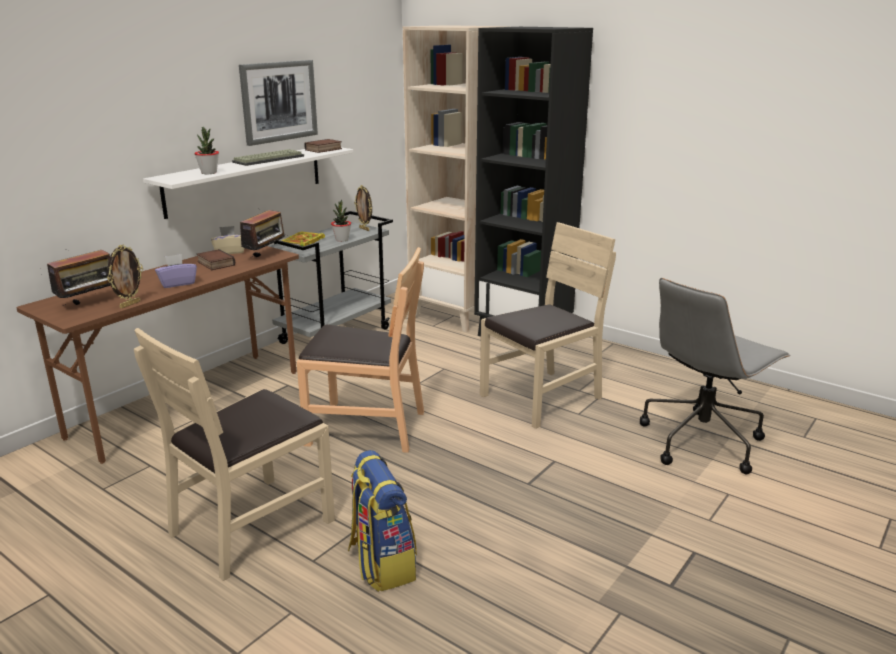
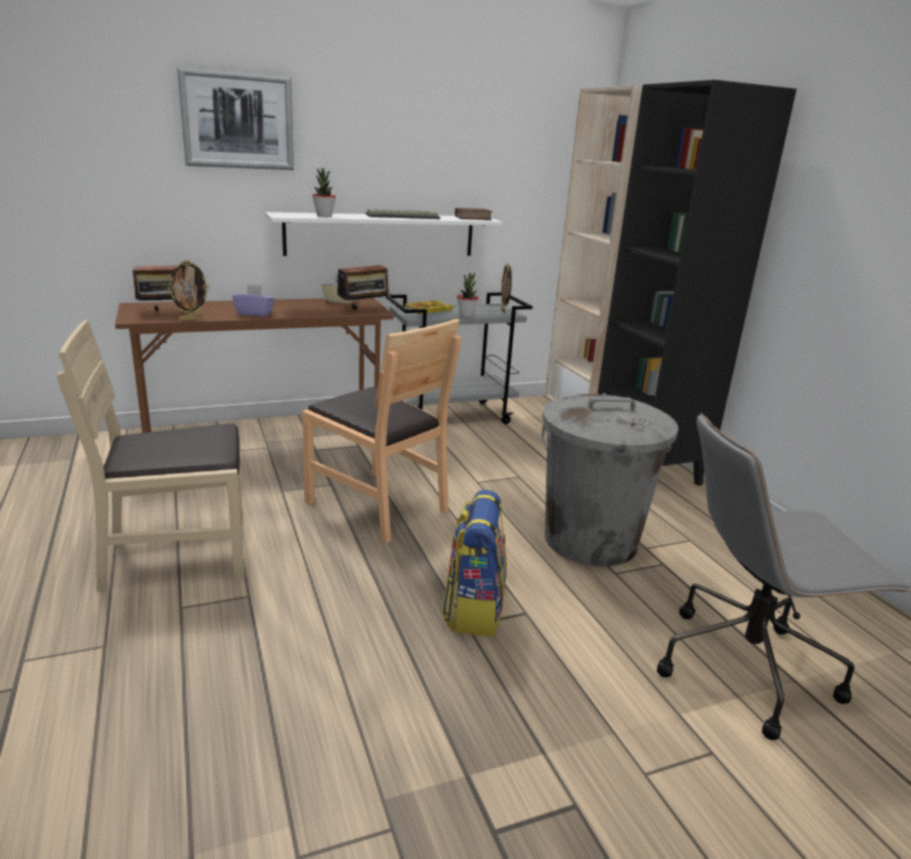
camera: 30 degrees right, 0 degrees up
book [196,249,235,270] -> none
picture [239,60,318,146] -> picture moved to [177,67,294,170]
backpack [348,450,417,592] -> backpack moved to [442,490,507,637]
beige chair [480,222,616,429] -> grey trash can [542,394,678,567]

